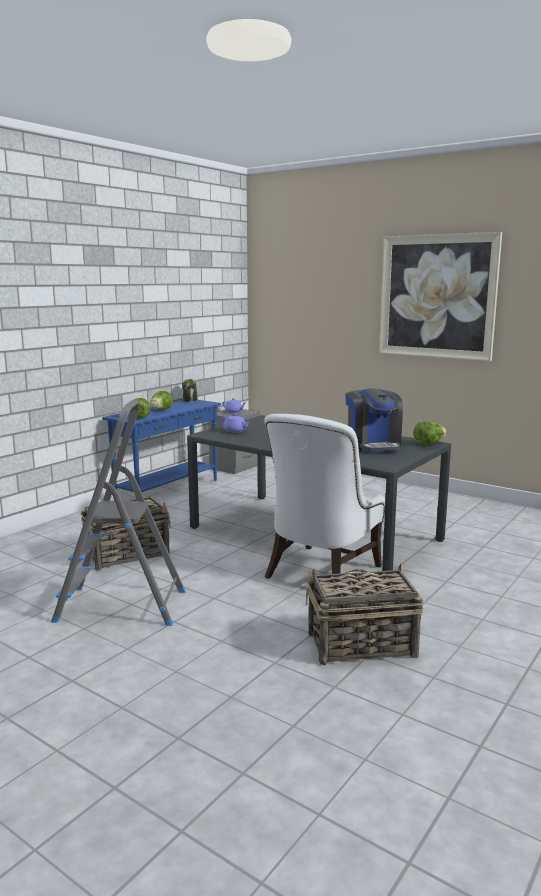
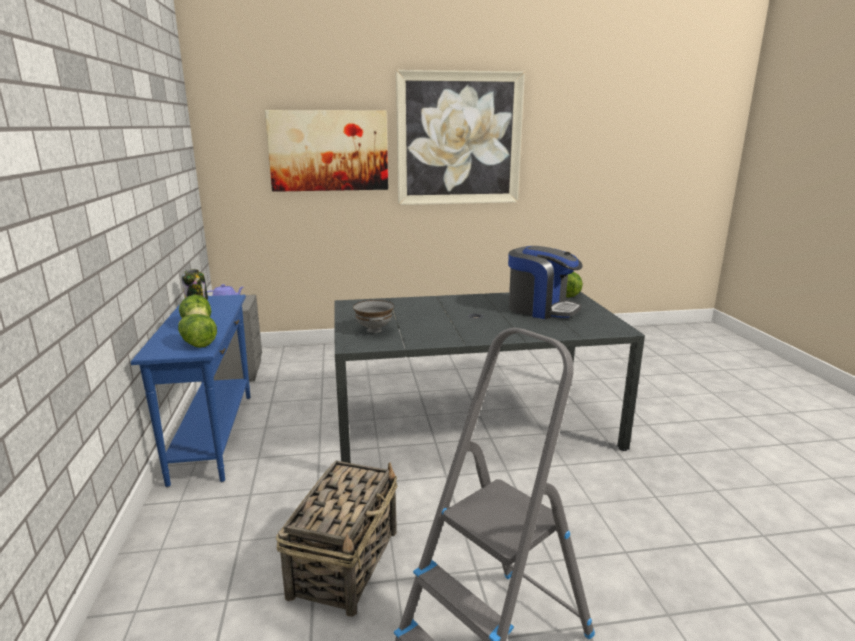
camera: 45 degrees left, 5 degrees up
purple teapot [220,413,251,433] -> grey bowl [353,300,394,333]
white chair [264,414,385,579] -> none
basket [306,563,424,666] -> none
none -> picture [265,110,388,192]

